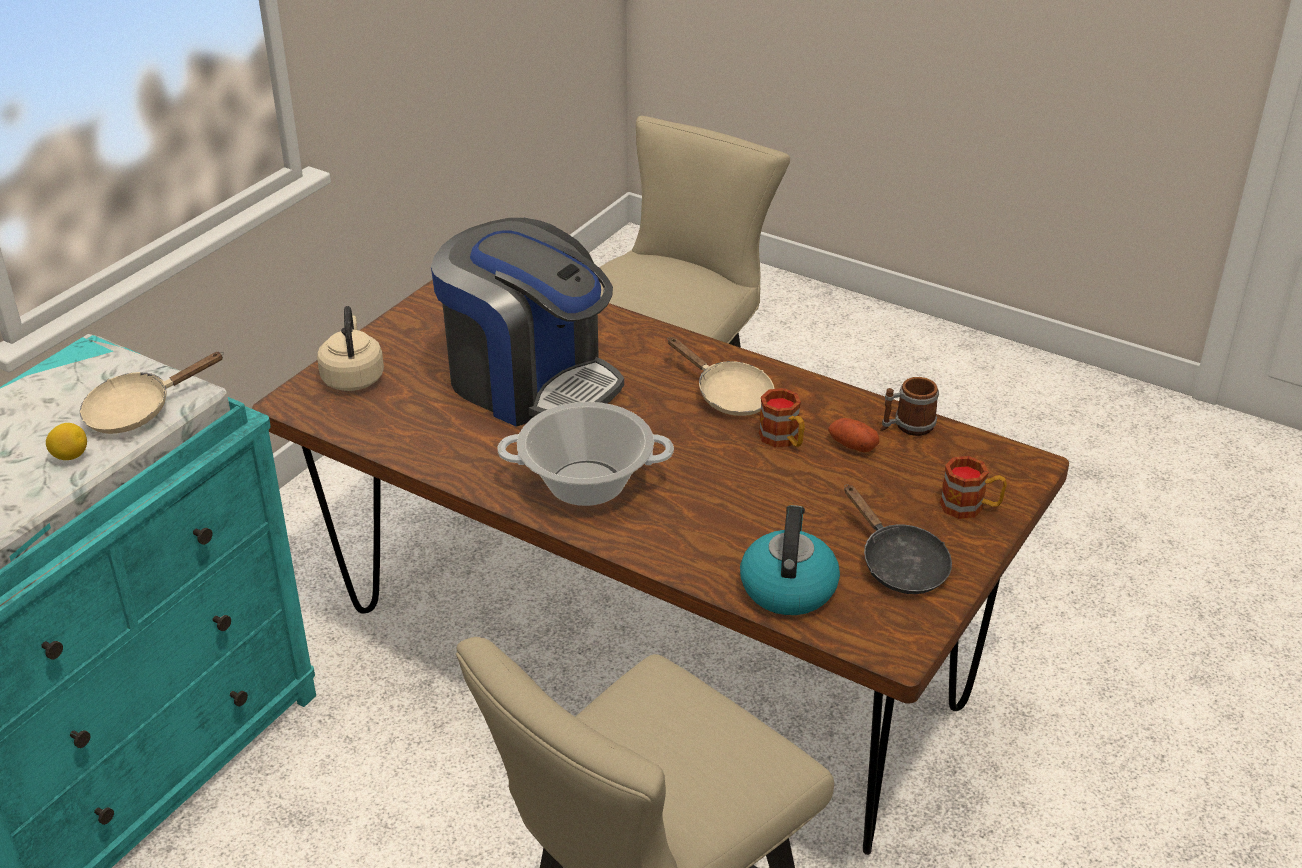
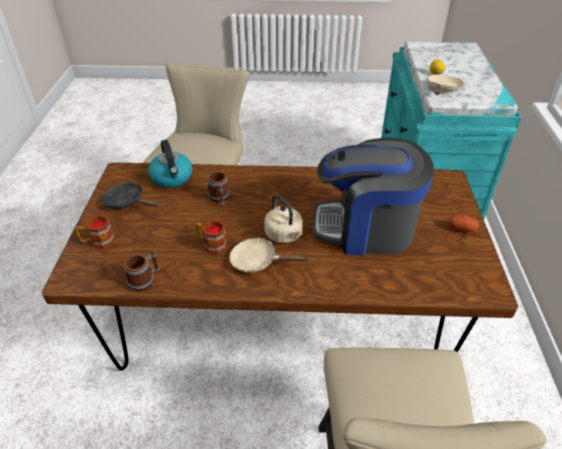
camera: 150 degrees right, 5 degrees up
beige kettle [317,306,384,391] -> beige kettle moved to [264,195,303,243]
cooking pot [497,402,674,506] -> none
potato [828,418,879,452] -> potato moved to [449,214,480,232]
none -> mug [207,171,229,208]

